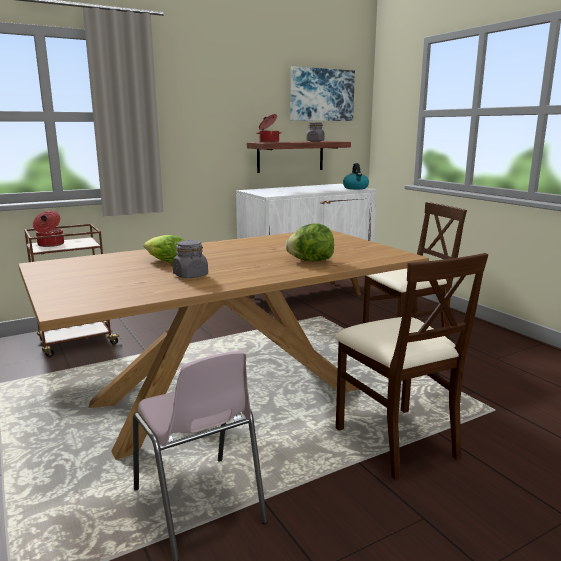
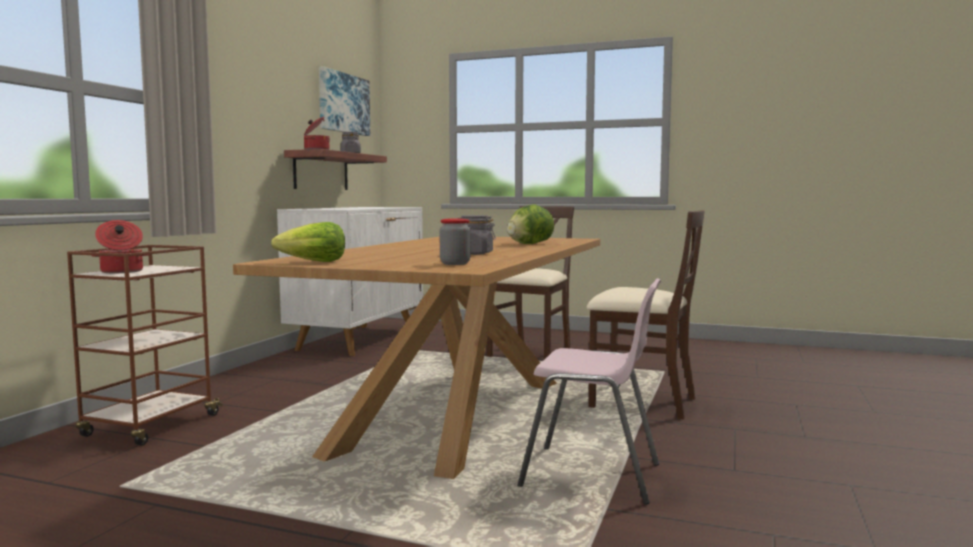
camera: 40 degrees left, 10 degrees down
lettuce [144,235,183,264] -> lettuce moved to [271,222,345,262]
kettle [343,163,369,189] -> none
none -> jar [440,219,471,265]

